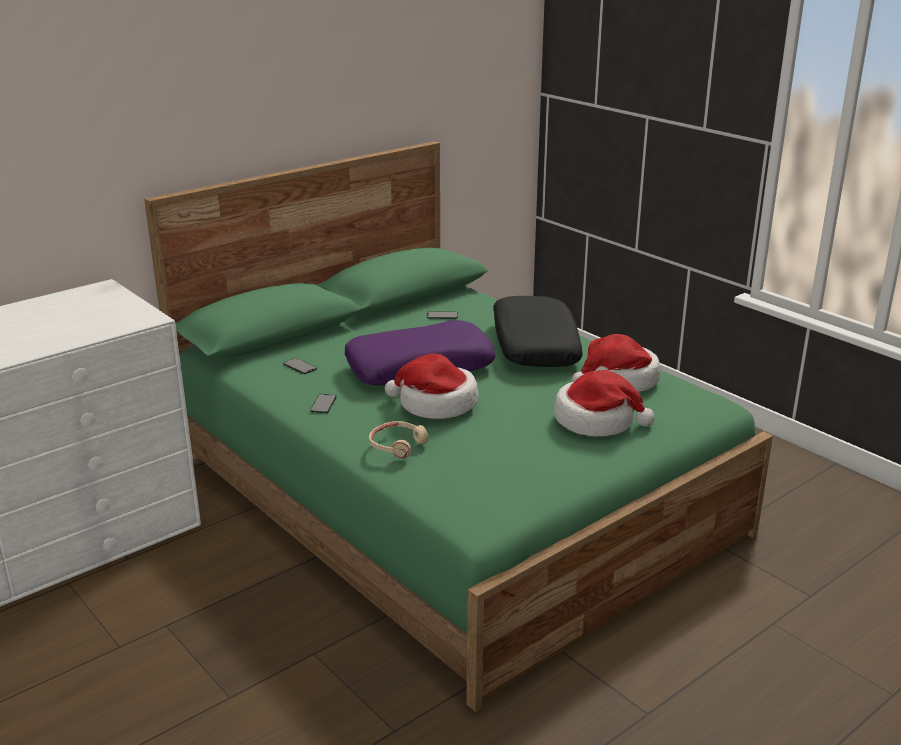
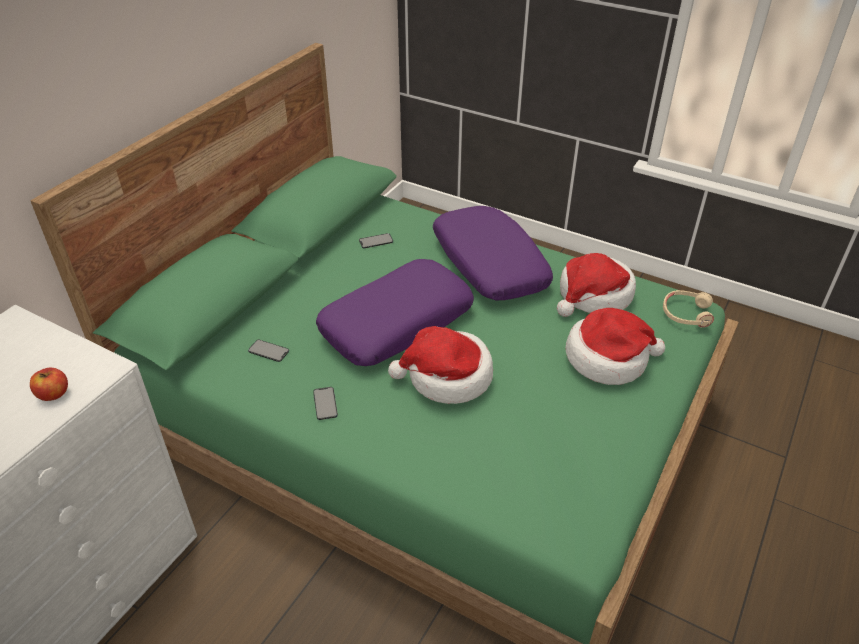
camera: 20 degrees left, 15 degrees up
beige headphones [369,421,428,459] -> beige headphones moved to [663,290,714,328]
black pillow [493,296,583,367] -> purple pillow [433,206,553,300]
none -> apple [30,368,68,401]

